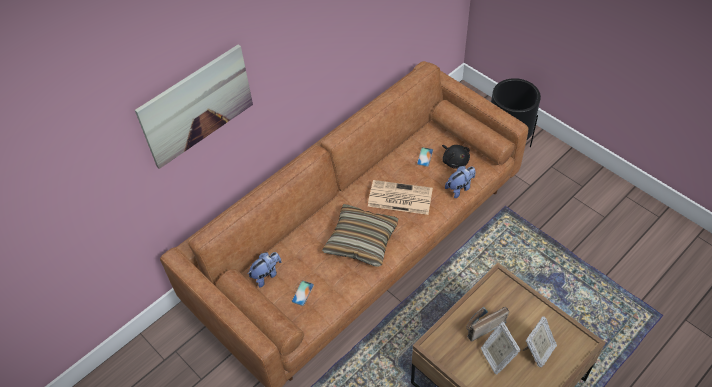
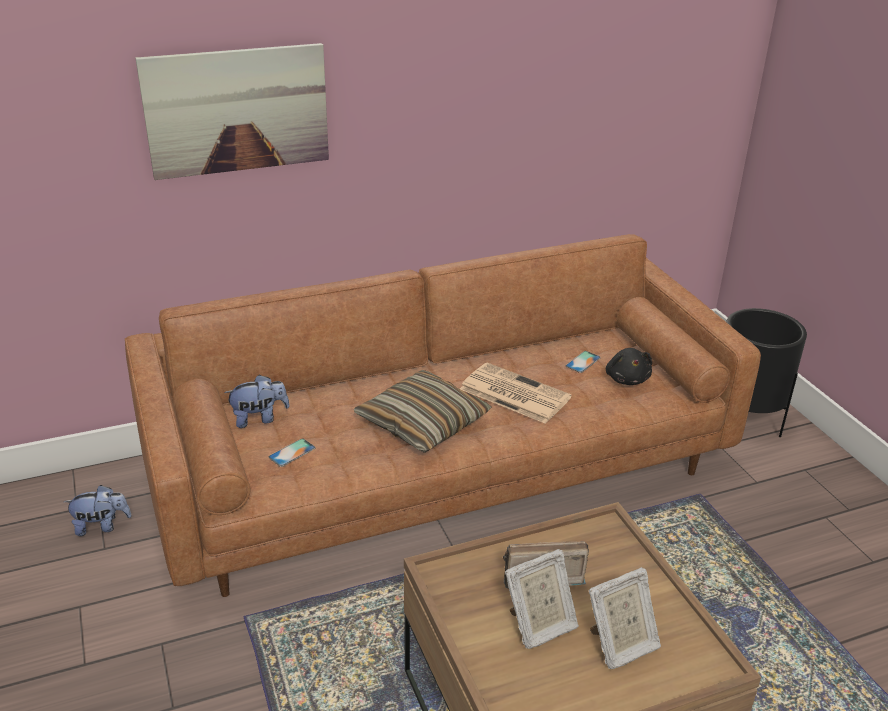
camera: 20 degrees right, 20 degrees down
plush toy [445,166,476,198] -> plush toy moved to [64,485,132,536]
picture frame [481,321,521,374] -> picture frame turned 120 degrees counterclockwise [505,549,579,649]

